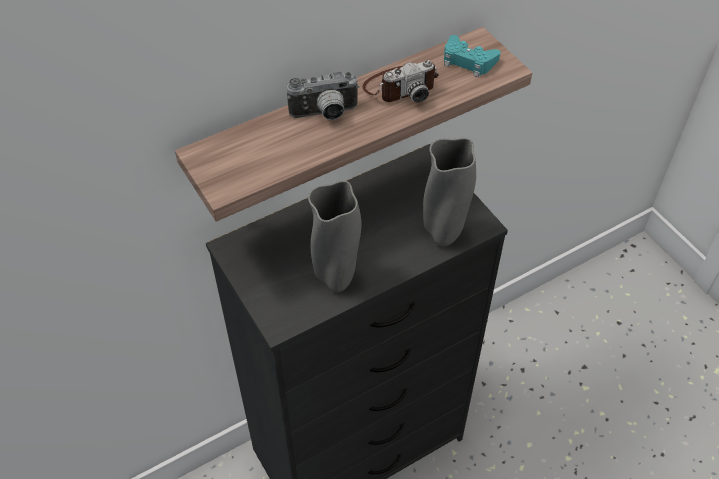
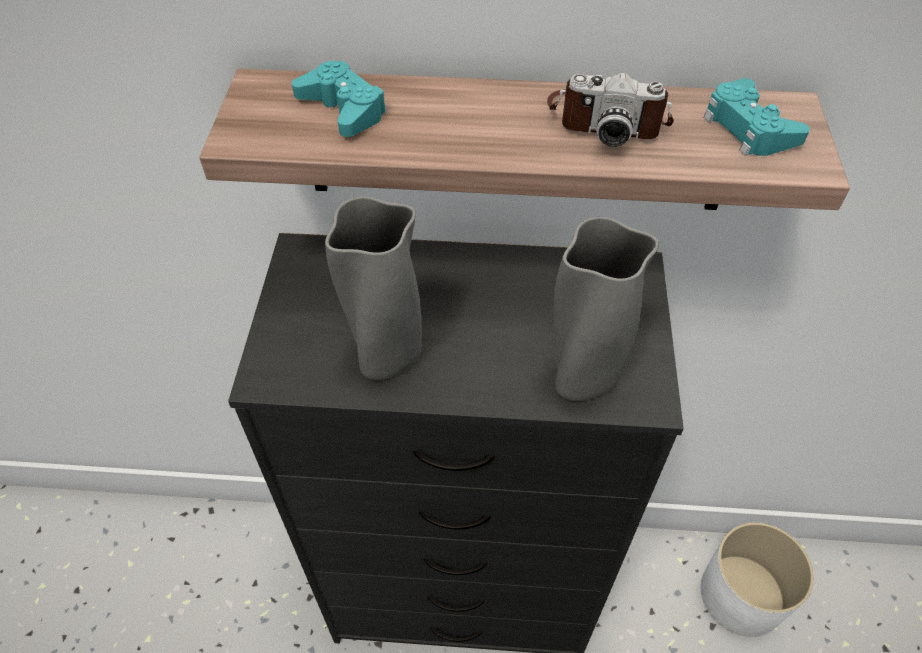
camera: 35 degrees right, 0 degrees up
camera [287,72,359,120] -> none
none -> turquoise game controller [292,61,387,137]
none -> white planter [701,522,814,637]

